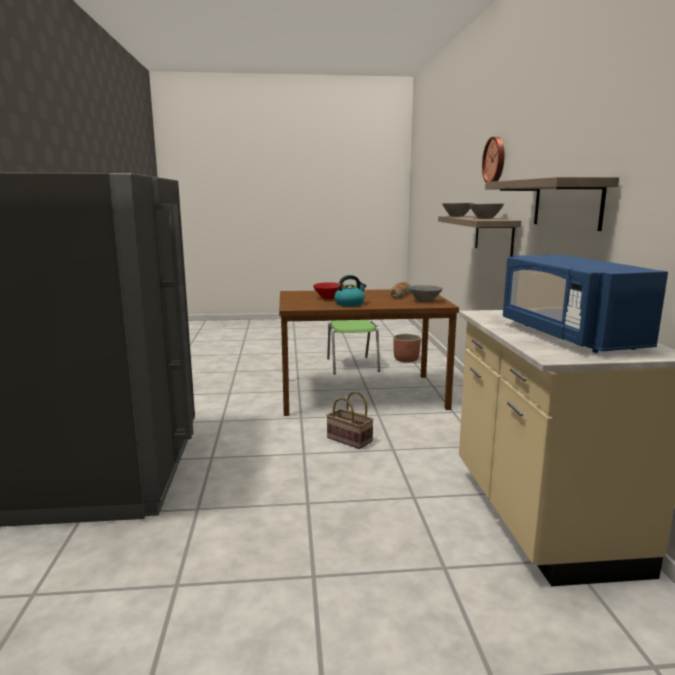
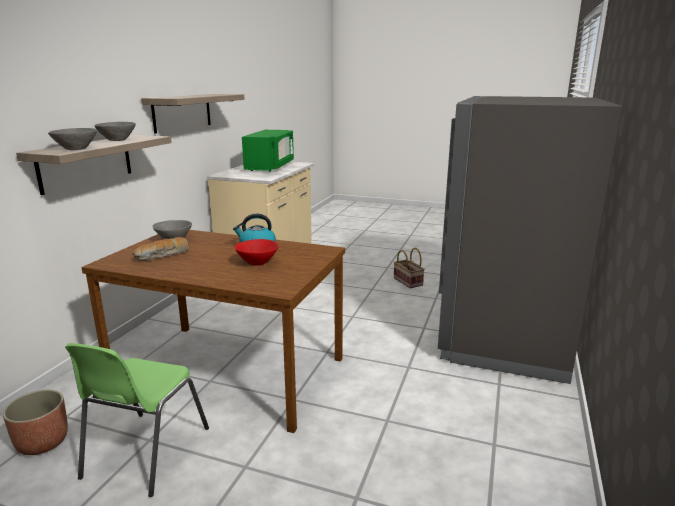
camera: 155 degrees left, 5 degrees up
basket [326,391,374,449] -> basket moved to [394,248,425,288]
wall clock [482,137,505,182] -> none
blue microwave [503,254,668,353] -> green microwave [242,130,294,172]

